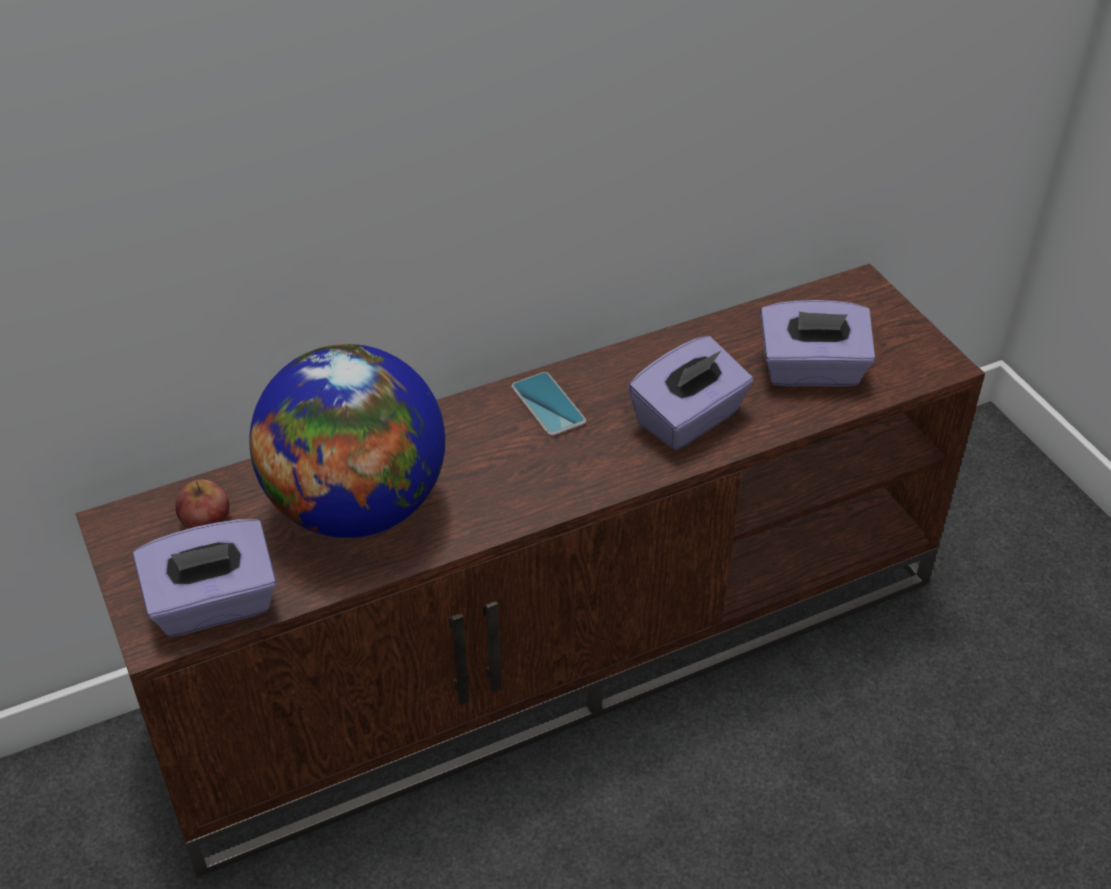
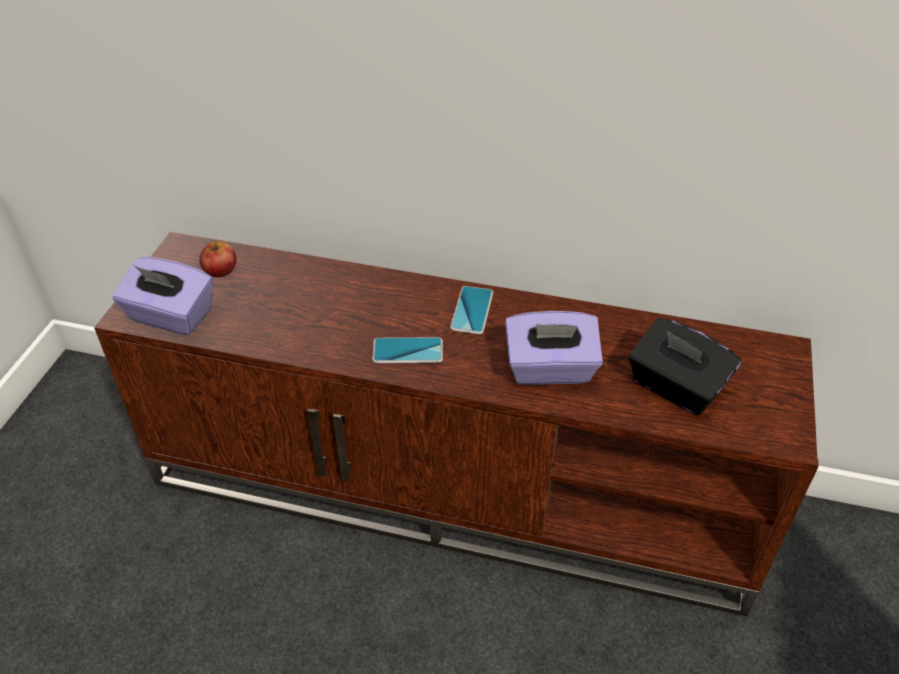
camera: 40 degrees right, 0 degrees up
globe [249,344,445,538] -> none
purple tissue box [760,300,875,387] -> black tissue box [629,318,741,415]
none -> phone [372,337,443,363]

